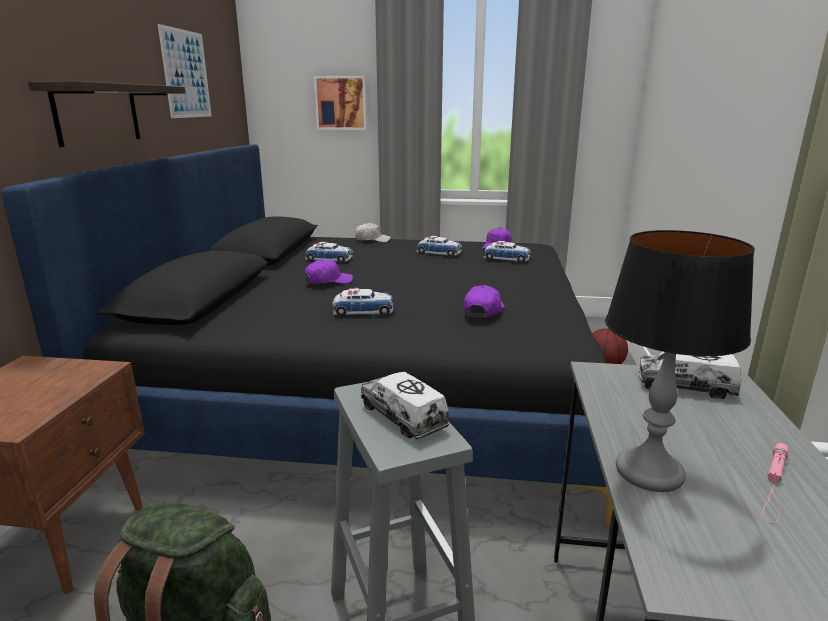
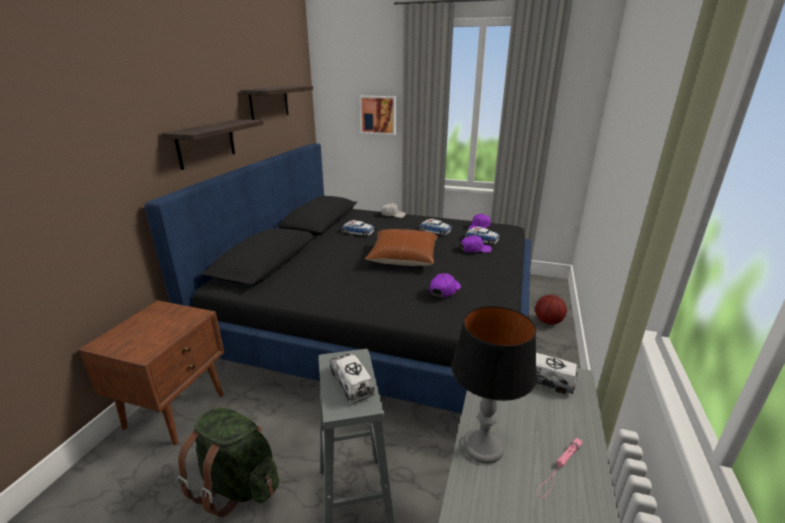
camera: 10 degrees right, 5 degrees up
picture [158,24,212,118] -> shelf [241,86,313,120]
purple cap [304,259,353,284] -> purple cap moved to [460,235,492,253]
toy car [332,288,394,316] -> none
none -> brown pillow [365,229,438,266]

